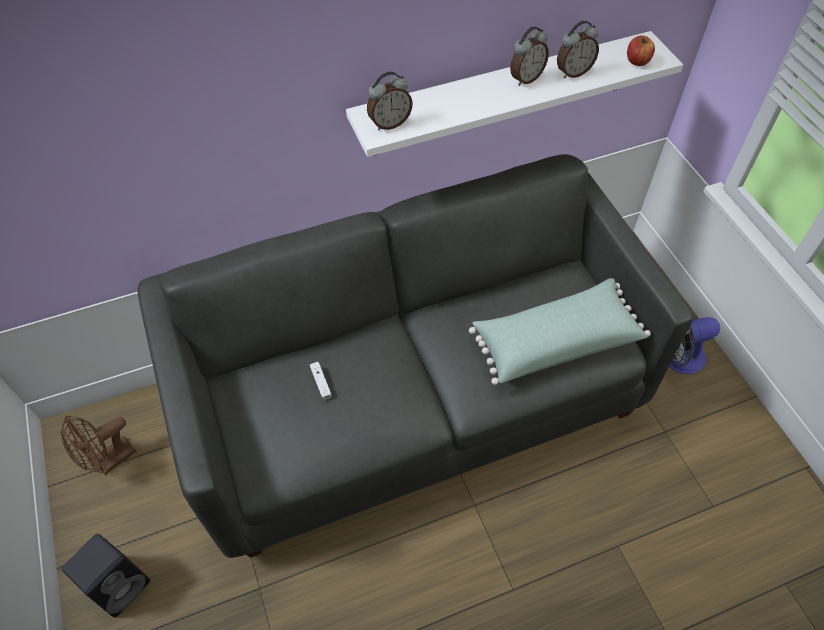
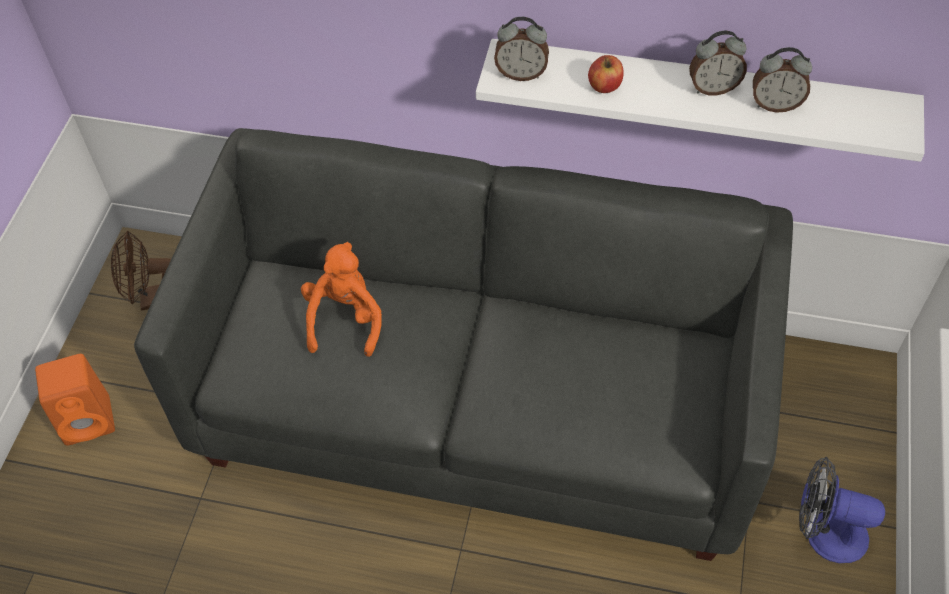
camera: 35 degrees right, 0 degrees up
black speaker [62,534,150,618] -> orange speaker [35,354,115,446]
white game controller [310,362,332,400] -> orange plush toy [301,242,382,357]
green pillow [469,278,651,385] -> none
apple [627,35,655,66] -> apple moved to [588,55,623,93]

